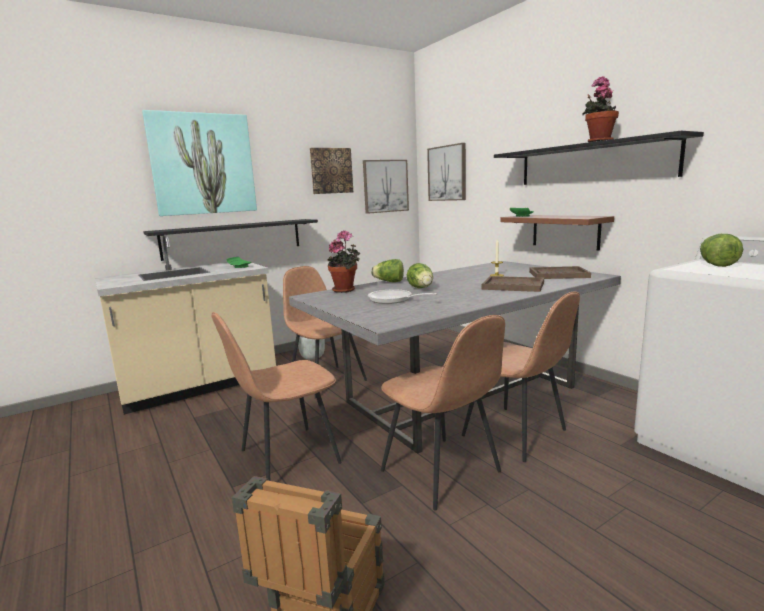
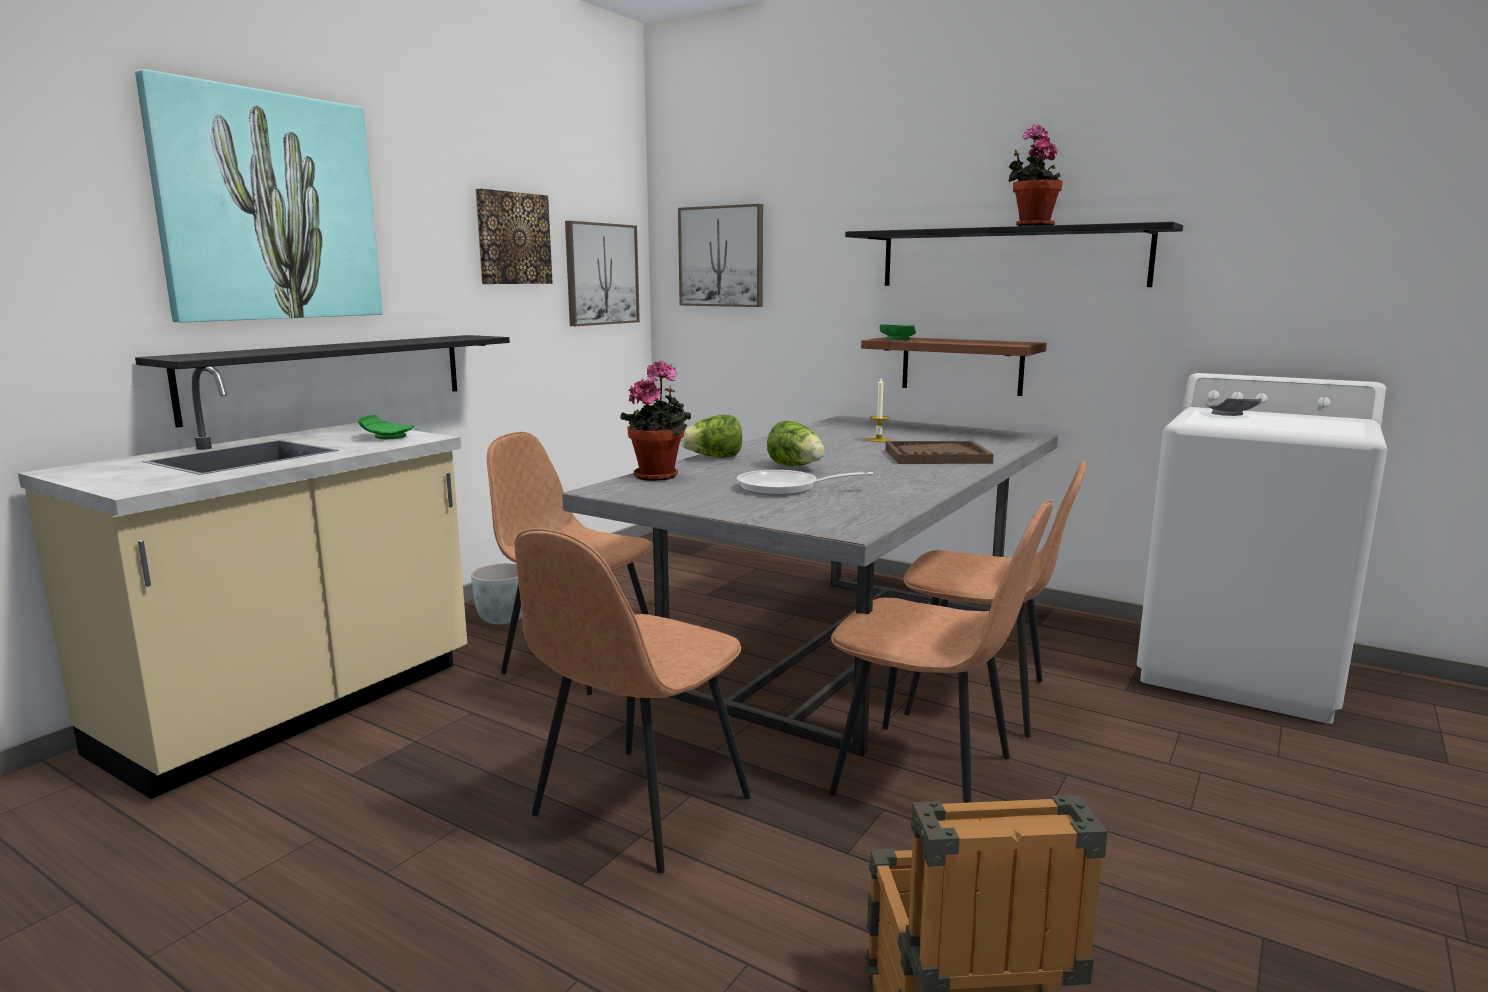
camera: 25 degrees left, 0 degrees up
brown tray [529,266,591,279] -> none
lettuce [700,234,743,267] -> grey plate [1206,398,1262,416]

